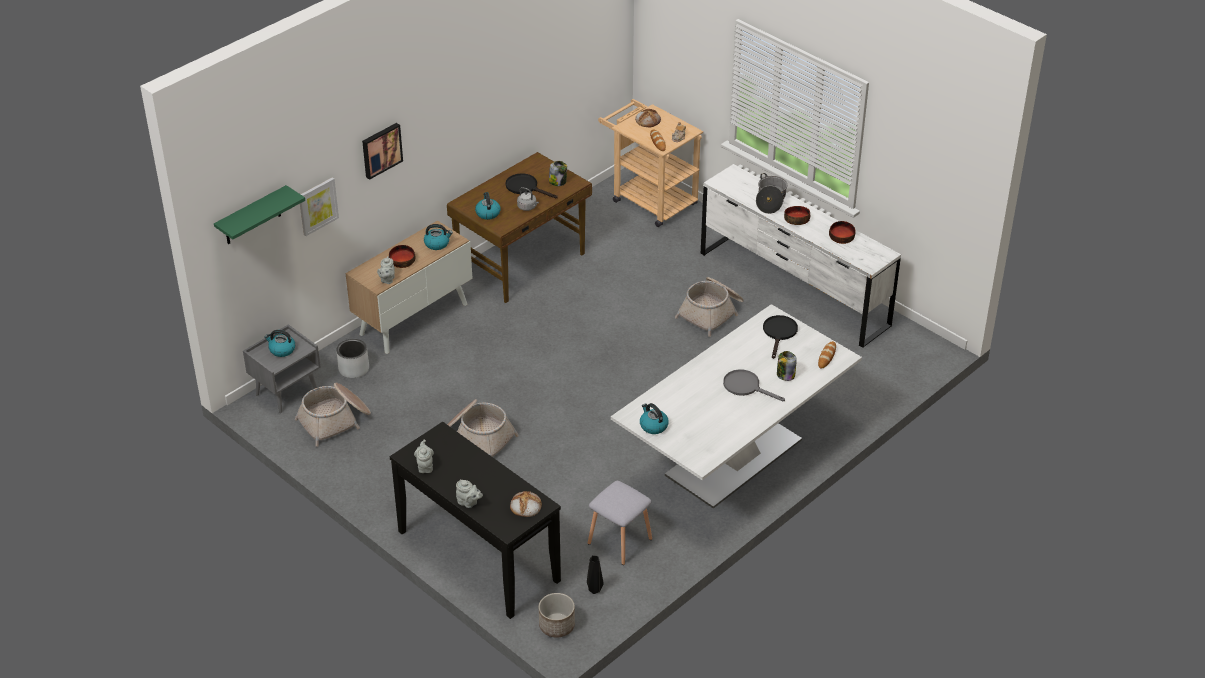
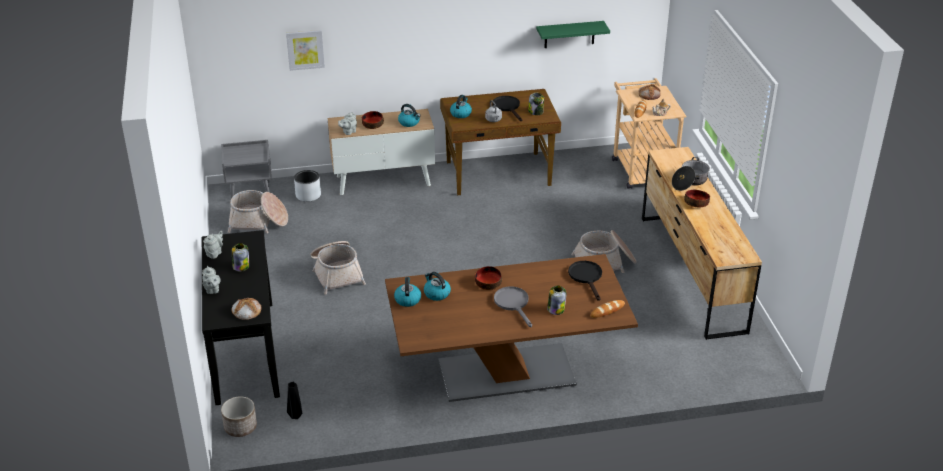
camera: 35 degrees right, 5 degrees down
green shelf [214,185,305,244] -> green shelf moved to [536,21,610,48]
kettle [264,330,295,357] -> kettle moved to [424,272,451,301]
picture [362,123,403,180] -> none
grey stool [588,481,652,565] -> none
white dining table [611,304,862,508] -> brown dining table [385,254,638,402]
white dresser [701,164,901,348] -> brown dresser [642,147,762,340]
black frying pan [763,315,798,359] -> black frying pan turned 60 degrees counterclockwise [568,261,602,301]
bowl [829,221,856,244] -> bowl moved to [475,266,502,290]
none -> jar [232,243,249,272]

